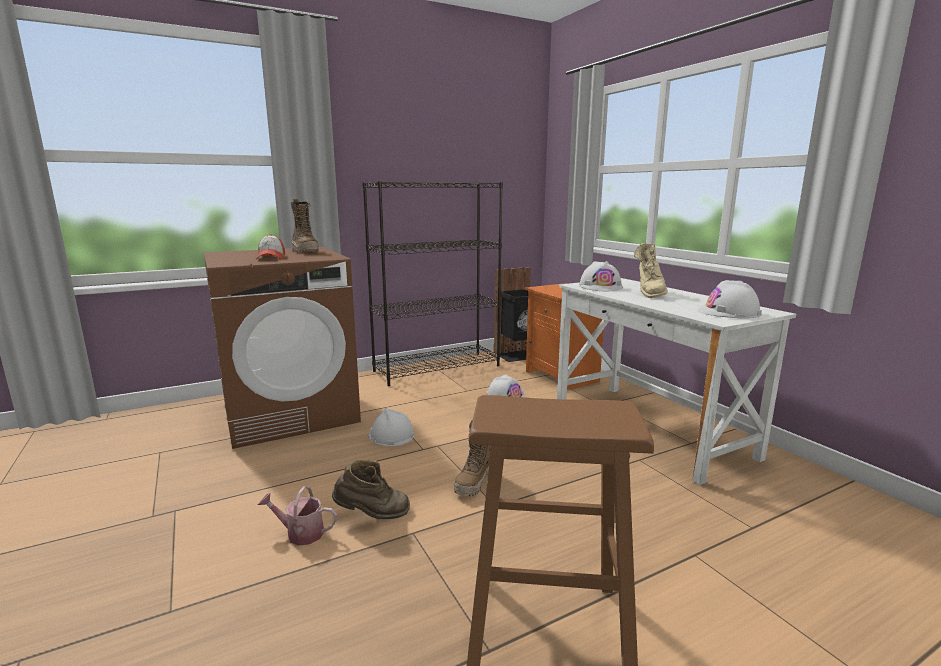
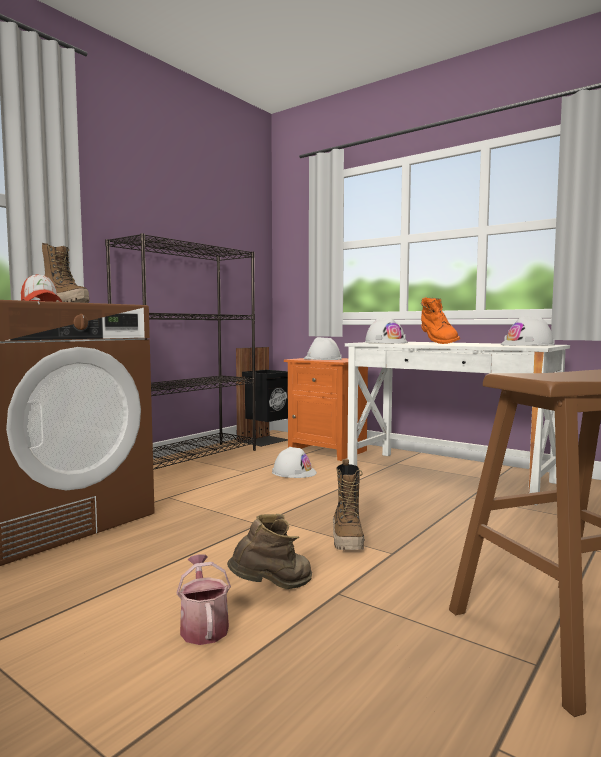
camera: 25 degrees left, 10 degrees down
watering can [258,486,337,546] -> watering can turned 90 degrees clockwise [177,554,231,645]
white hard hat [368,409,414,446] -> white hard hat moved to [303,337,342,360]
beige boot [634,243,668,298] -> orange boot [421,297,460,344]

